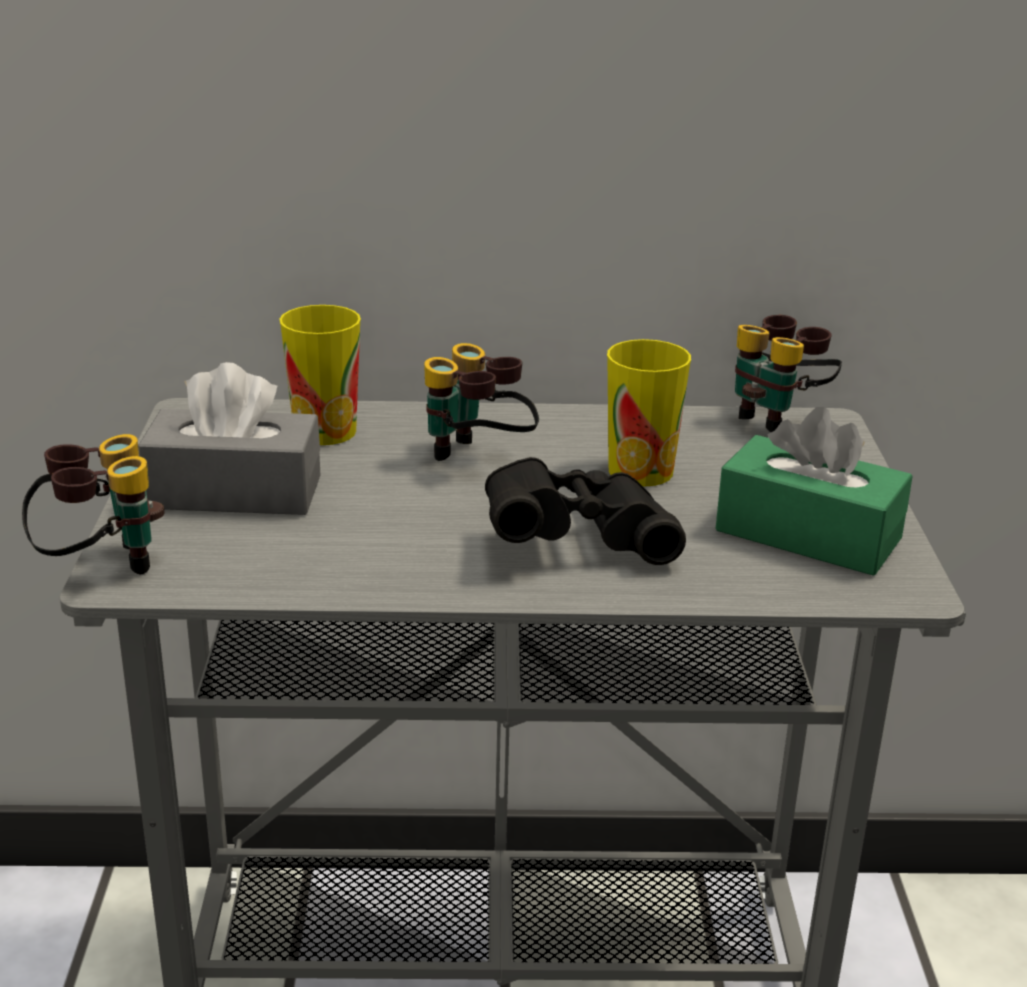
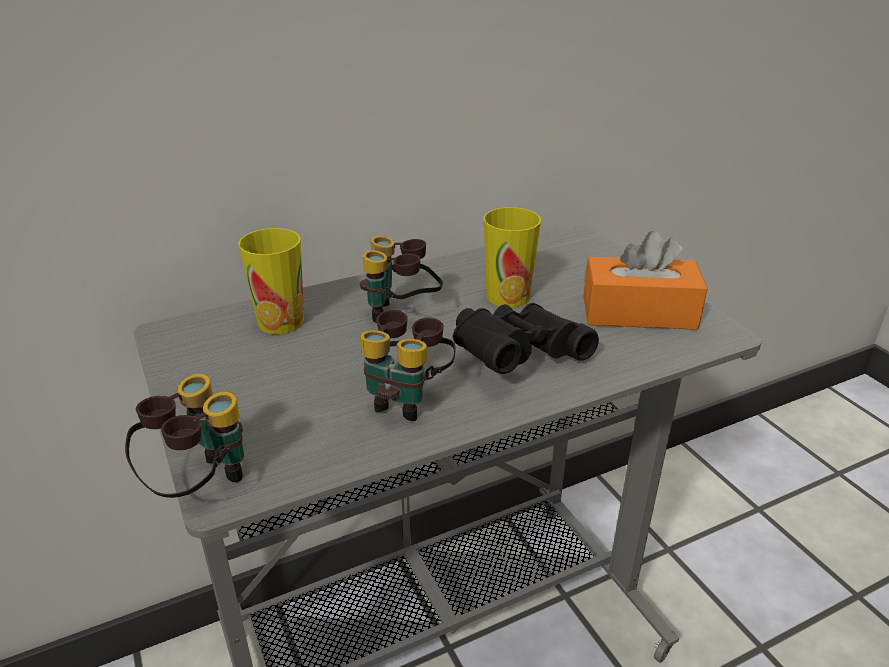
camera: 25 degrees left, 5 degrees up
grey tissue box [138,362,320,515] -> none
green tissue box [716,407,912,576] -> orange tissue box [583,230,708,330]
binoculars [735,315,842,432] -> binoculars moved to [360,310,456,421]

